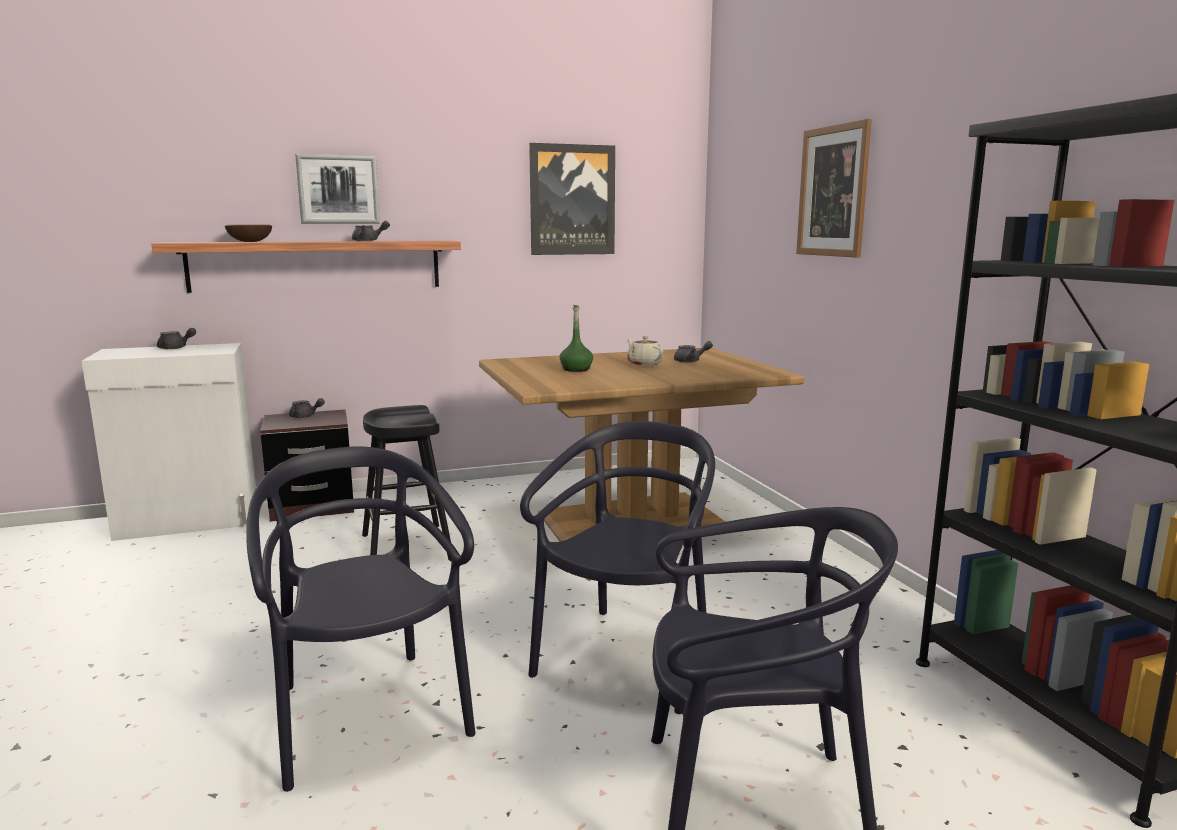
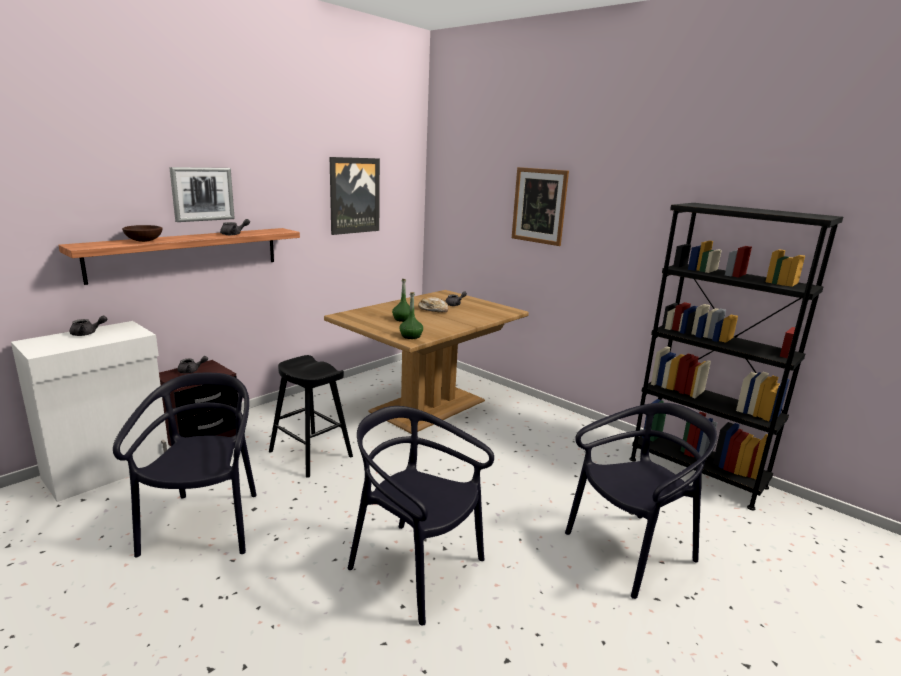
camera: 30 degrees left, 5 degrees up
black chair [520,421,715,714] -> black chair moved to [113,373,257,557]
beige teapot [627,336,663,366] -> bread [418,296,449,313]
none -> green bottle [399,292,423,339]

